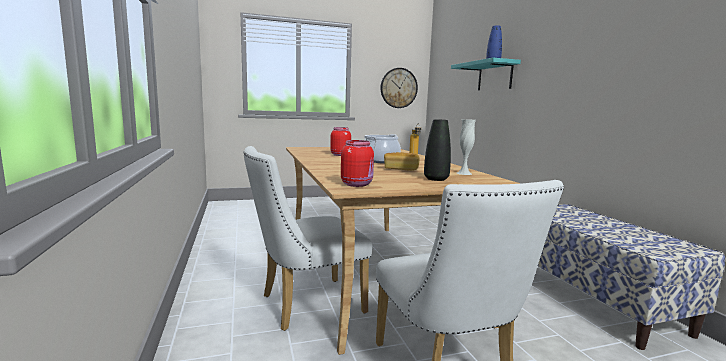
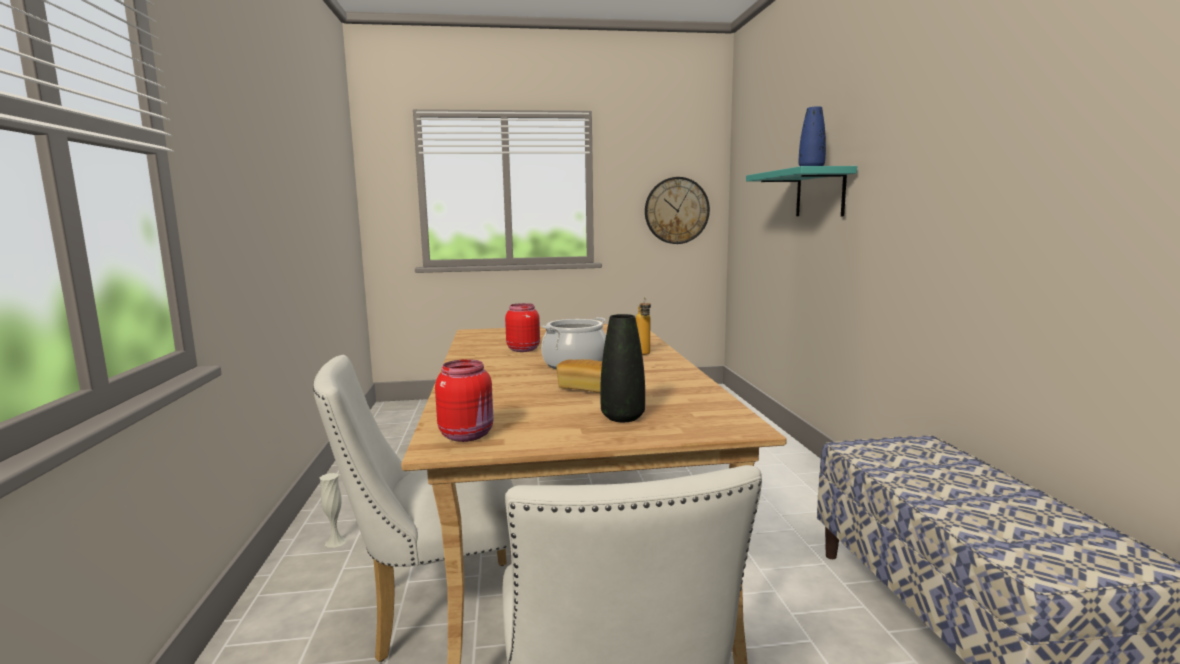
camera: 10 degrees right, 0 degrees up
white vase [457,119,476,175] -> white vase moved to [320,473,347,548]

